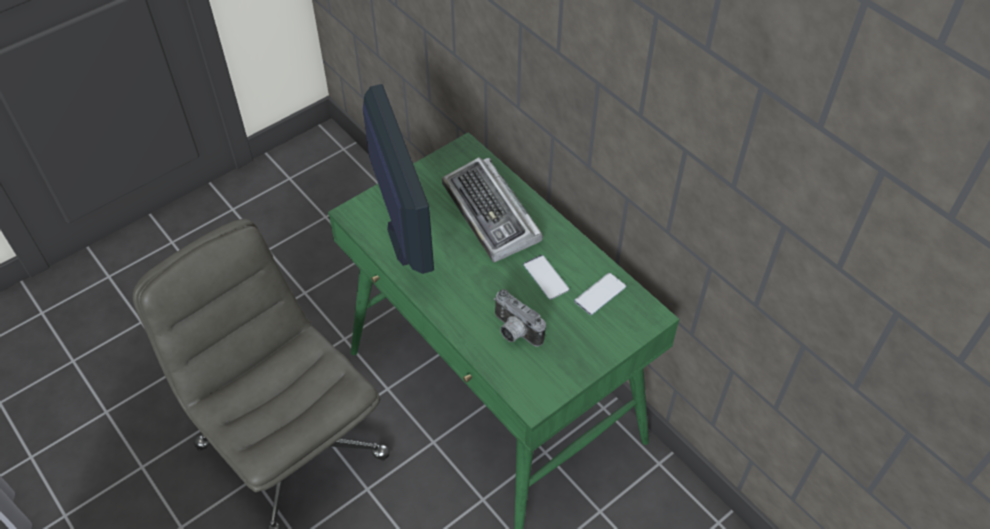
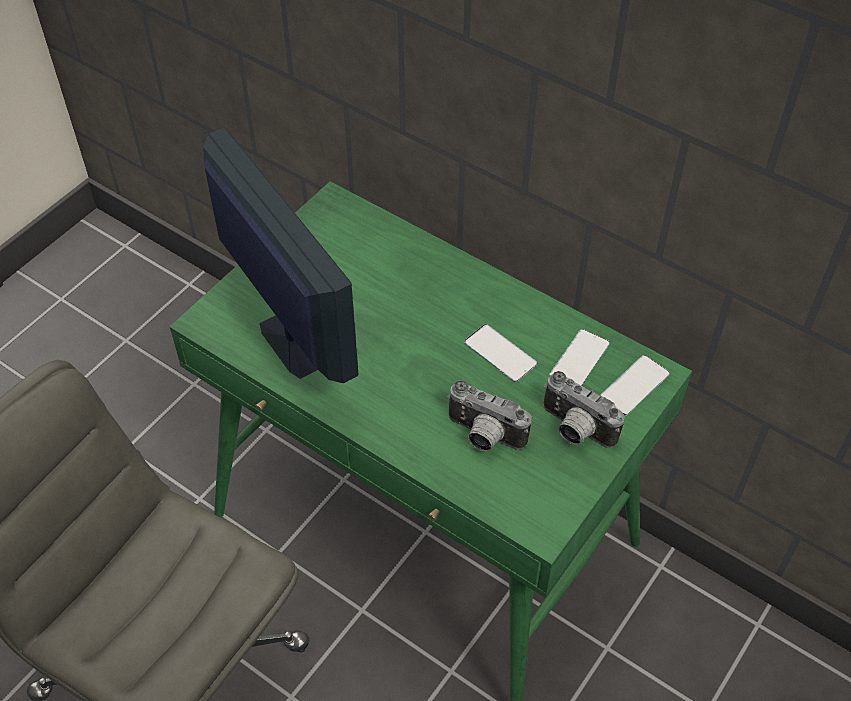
camera: 15 degrees left, 0 degrees up
keyboard [442,157,543,262] -> none
none -> camera [543,371,625,448]
none -> phone [600,355,670,416]

